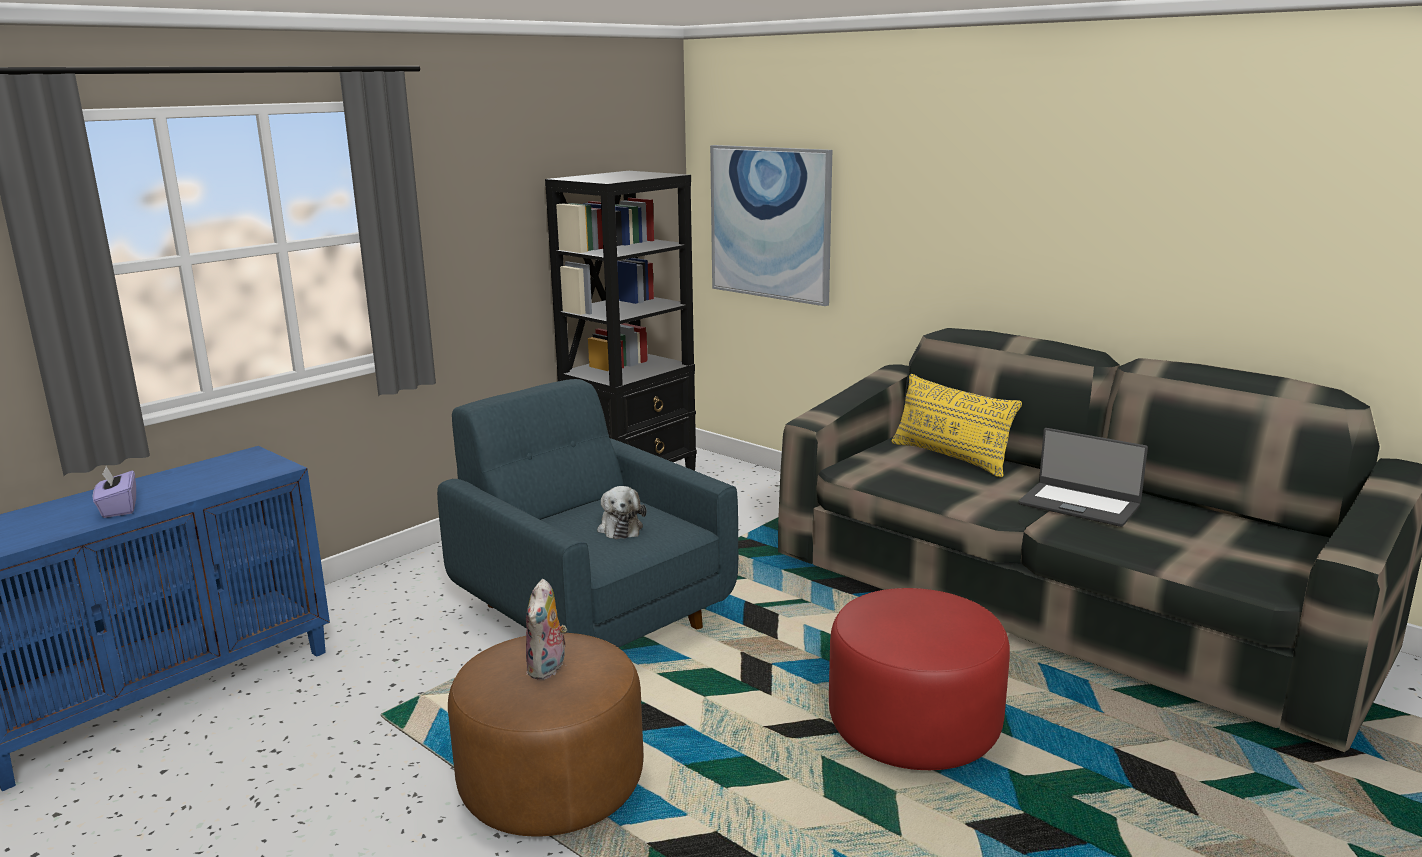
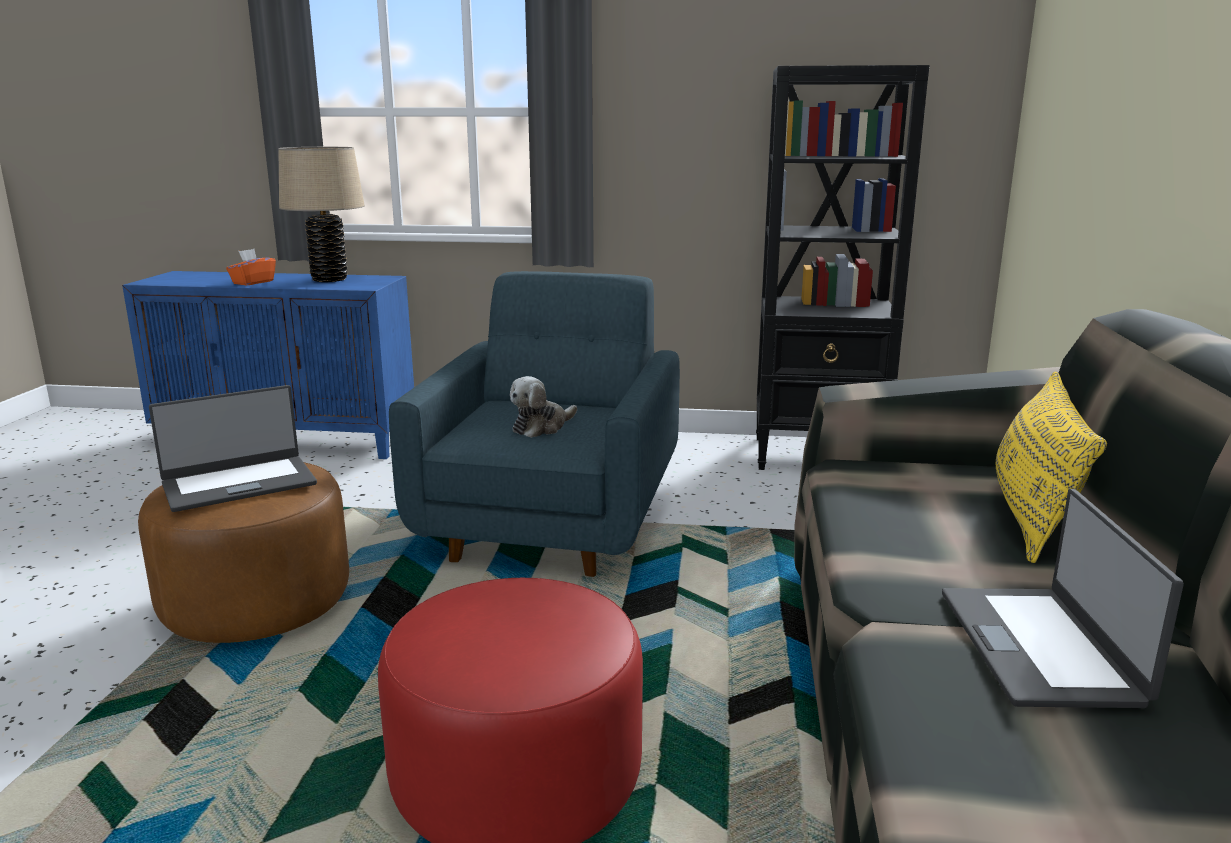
camera: 55 degrees right, 0 degrees up
purple tissue box [93,466,136,518] -> orange tissue box [226,249,276,285]
plush toy [526,579,567,680] -> laptop [149,385,317,512]
picture [710,145,832,306] -> none
none -> beige table lamp [278,147,365,282]

